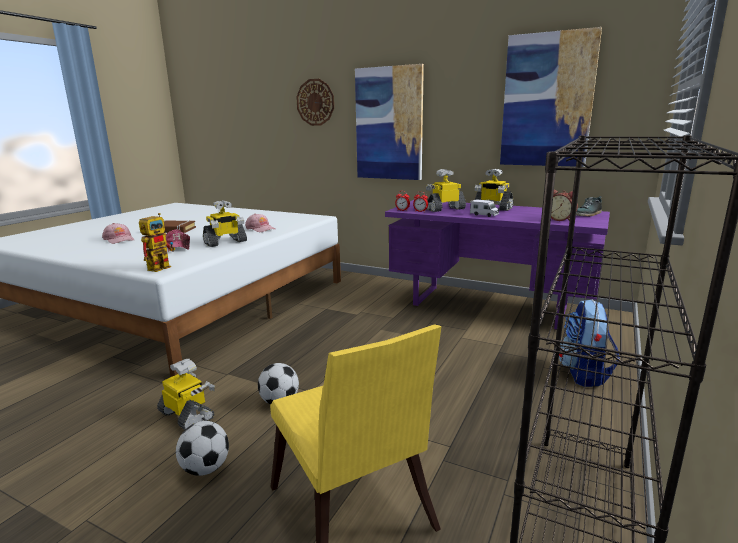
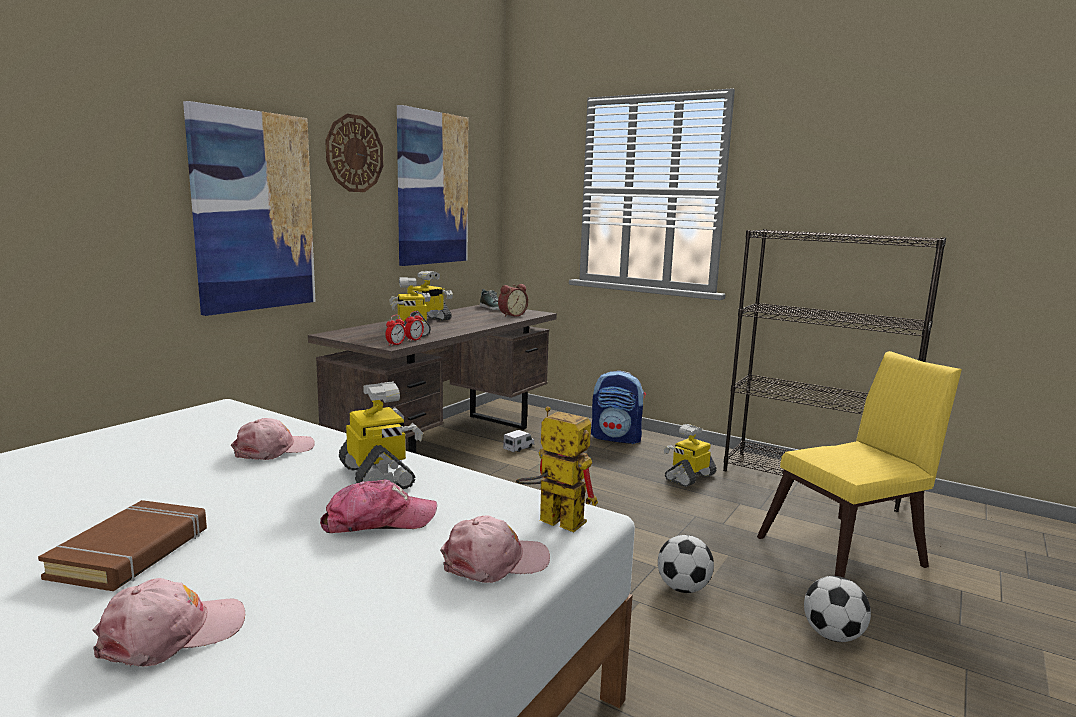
camera: 85 degrees left, 5 degrees down
toy robot [157,359,215,430] -> toy robot moved to [664,424,717,487]
wall clock [296,79,334,126] -> wall clock moved to [325,114,383,192]
purple desk [385,200,610,329] -> brown desk [308,305,557,454]
toy truck [470,199,499,217] -> toy truck moved to [503,430,534,452]
none -> pink cap [440,515,550,583]

